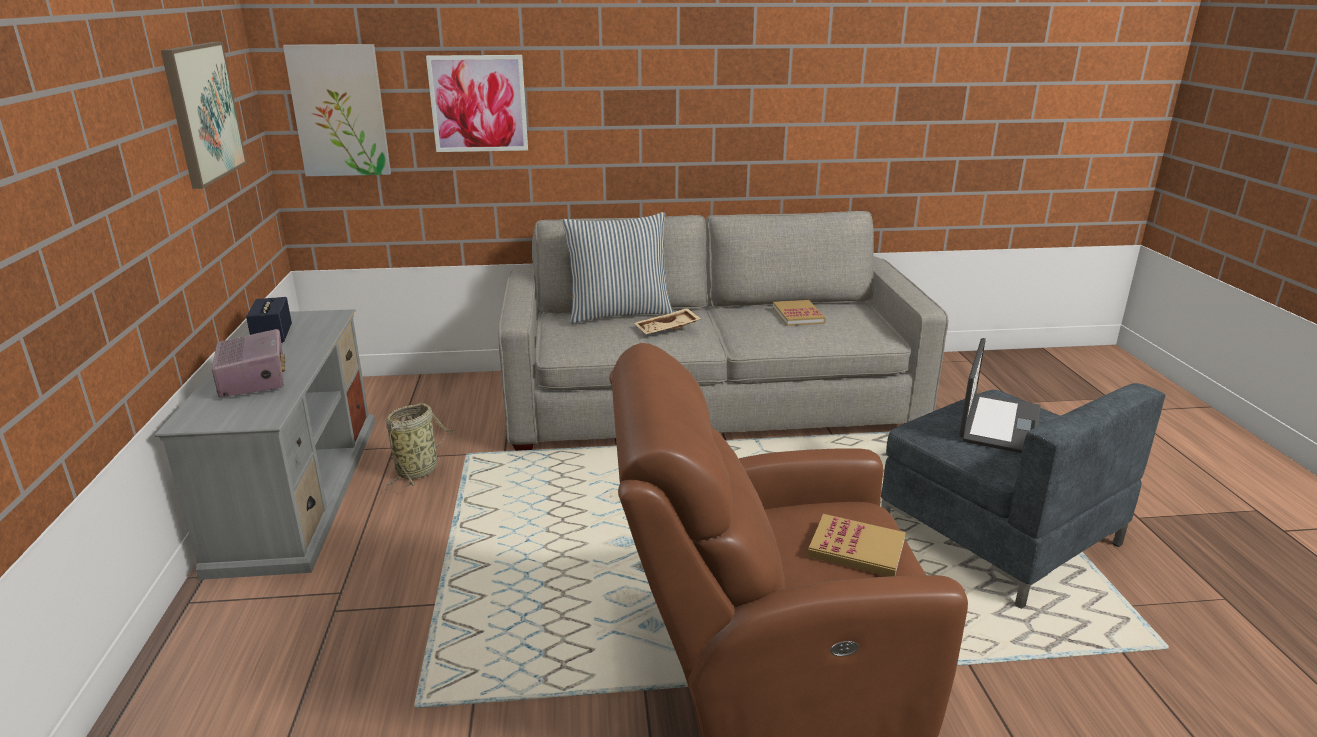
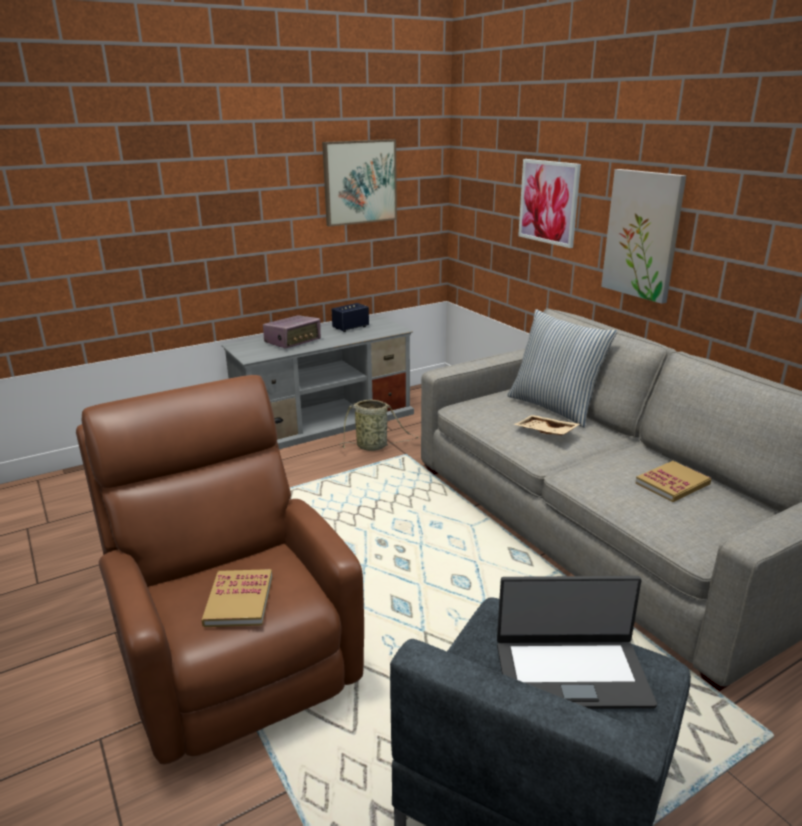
camera: 65 degrees right, 0 degrees up
picture [283,44,391,176] -> picture moved to [601,169,686,304]

